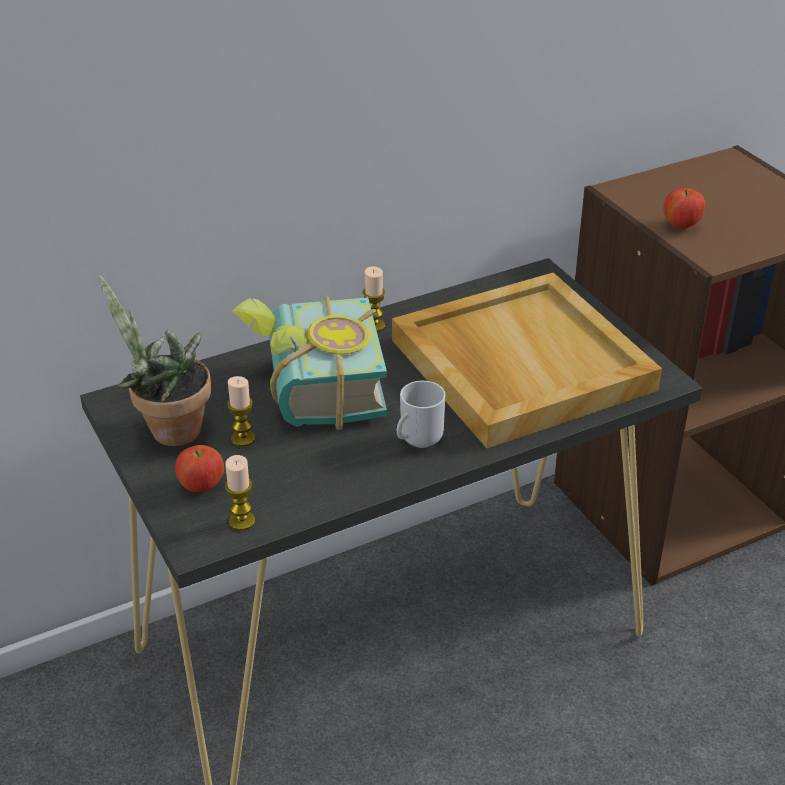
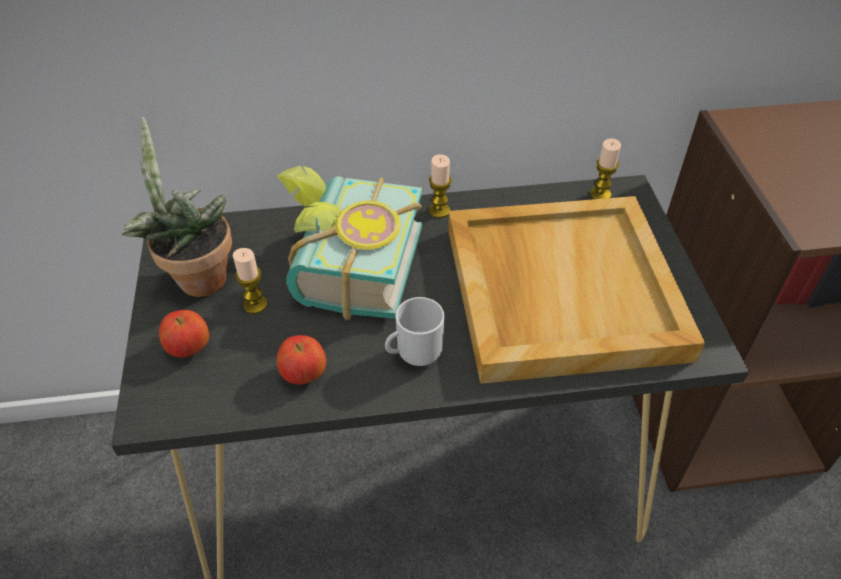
camera: 20 degrees right, 10 degrees up
candle [225,455,255,531] -> candle moved to [590,138,621,199]
apple [664,188,705,229] -> apple moved to [277,335,326,385]

